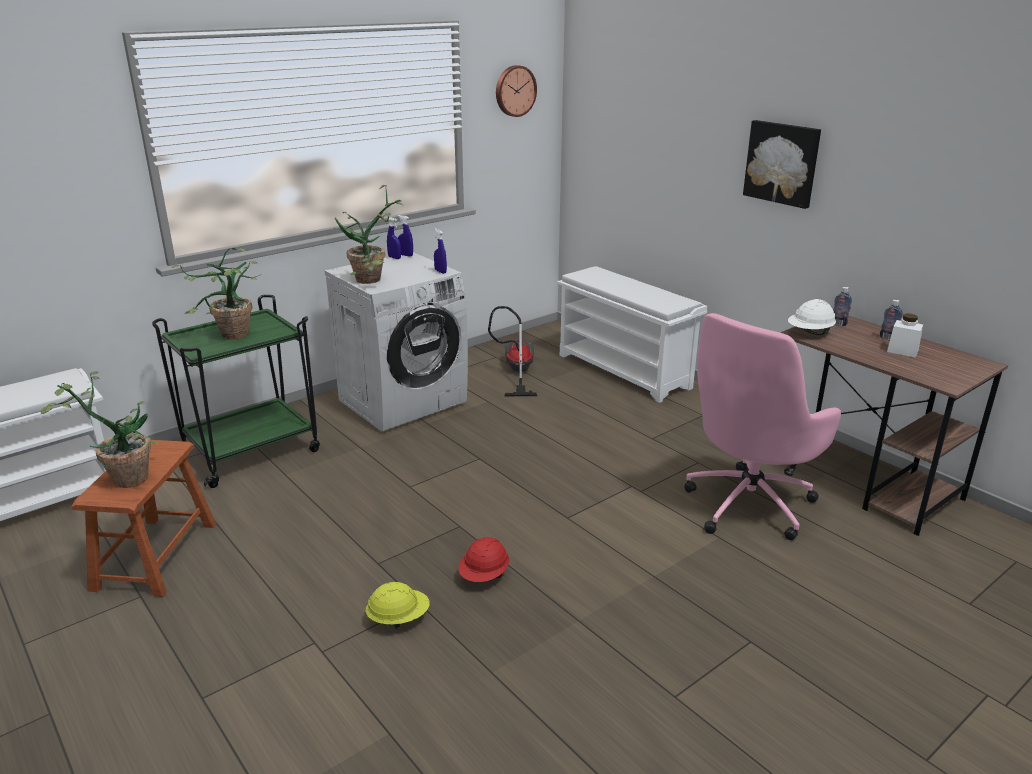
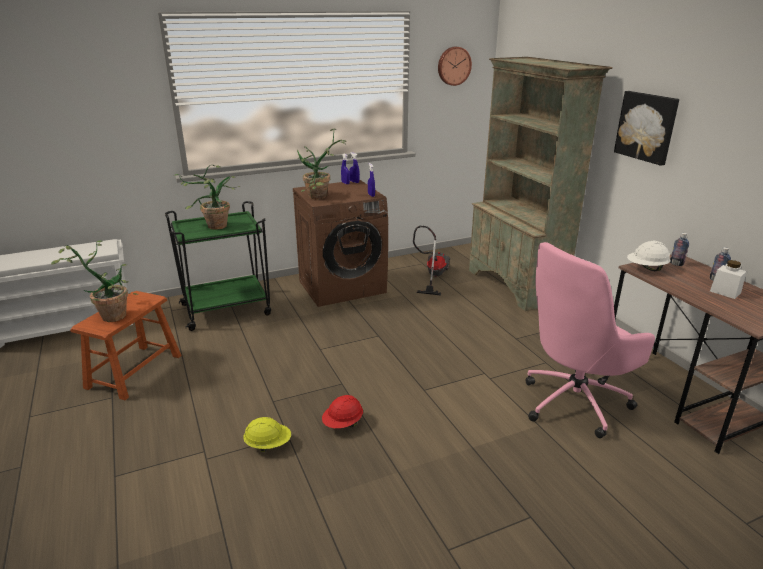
camera: 15 degrees right, 0 degrees up
white washing machine [324,252,468,431] -> brown washing machine [293,180,388,307]
white shoe rack [557,266,707,403] -> green bookcase [469,57,612,311]

